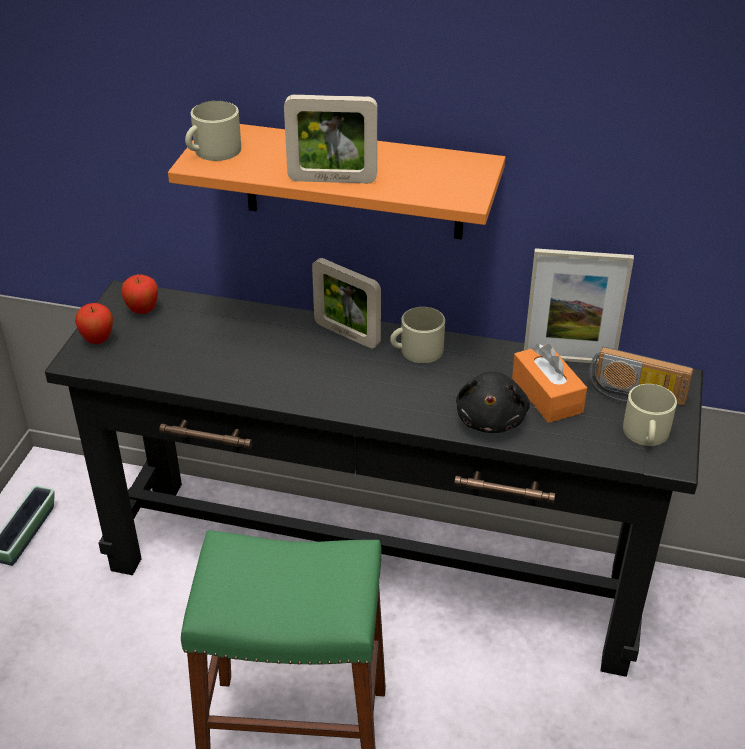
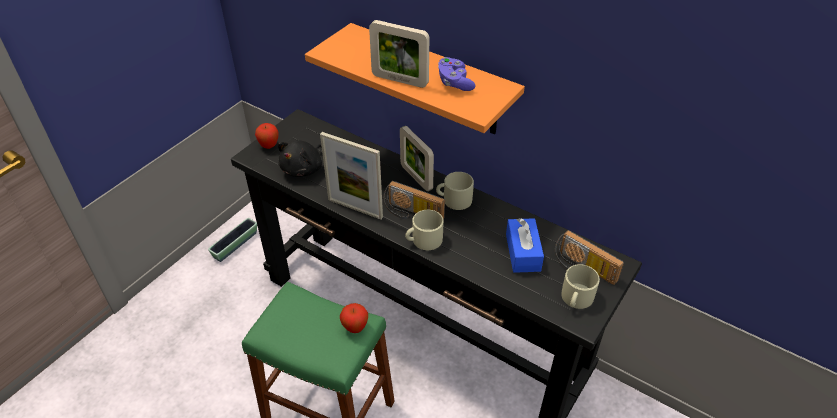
camera: 20 degrees right, 5 degrees up
apple [121,274,158,314] -> apple moved to [340,303,368,333]
beige mug [185,101,241,161] -> beige mug moved to [405,210,444,250]
black plush toy [456,371,530,433] -> black plush toy moved to [278,140,322,177]
orange tissue box [512,344,587,423] -> blue tissue box [506,218,544,273]
picture frame [524,248,634,364] -> picture frame moved to [320,132,383,220]
none -> radio [384,181,445,219]
none -> purple game controller [438,57,476,91]

